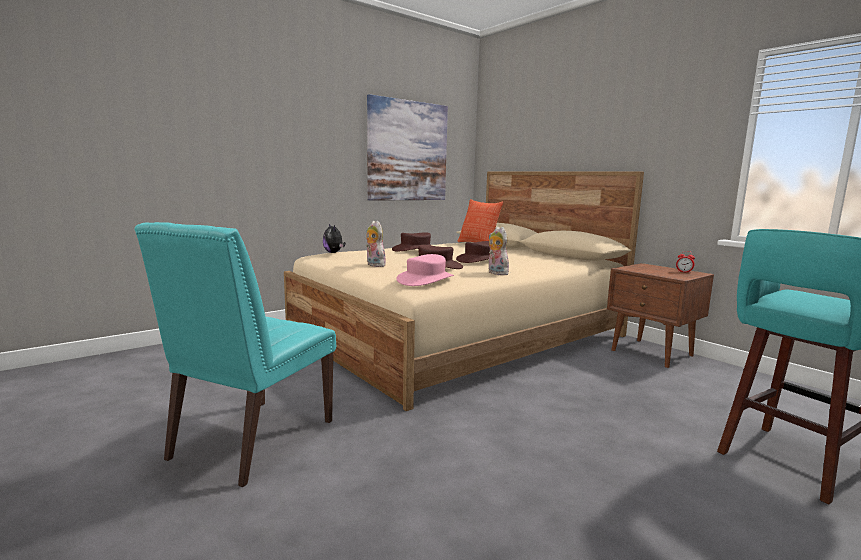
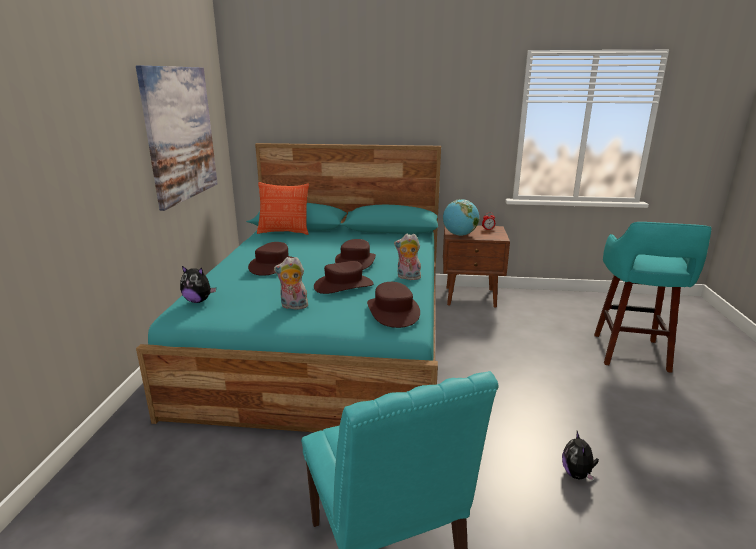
camera: 45 degrees left, 10 degrees up
beige bed [284,172,644,411] -> turquoise bed [136,143,441,432]
pink hat [396,254,454,286] -> brown hat [367,282,420,328]
none -> globe [443,199,479,236]
none -> plush toy [562,431,599,481]

